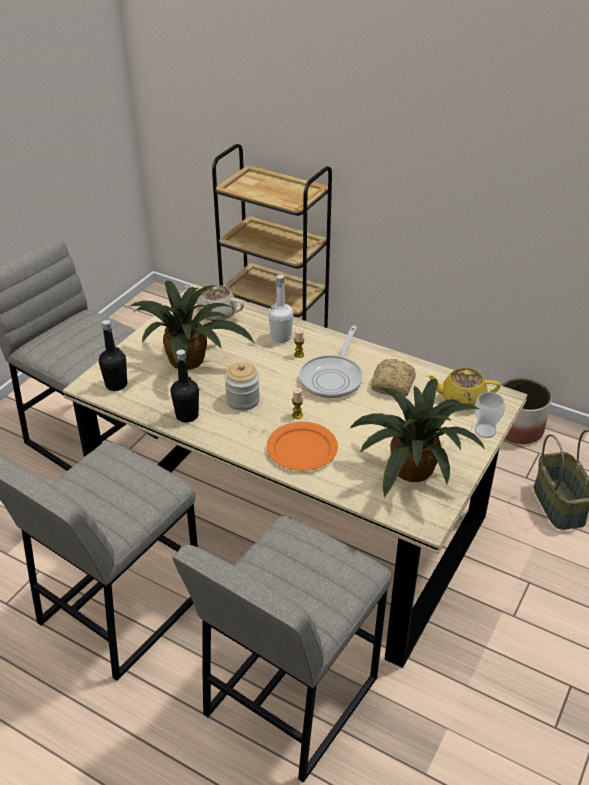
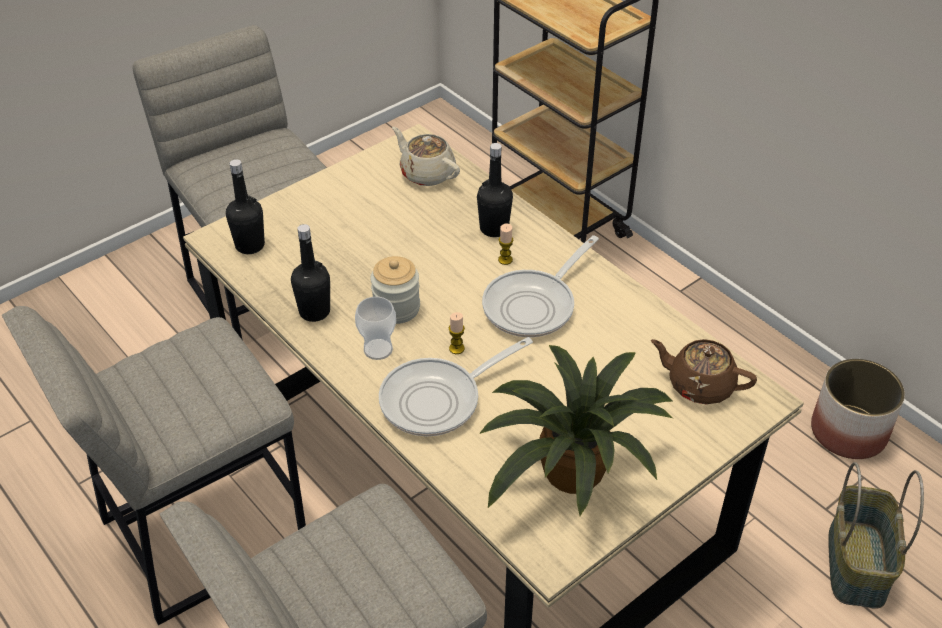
camera: 20 degrees right, 5 degrees up
potted plant [128,281,254,370] -> none
orange plate [267,422,338,471] -> frying pan [379,337,533,436]
white bottle [268,275,293,343] -> black bottle [477,143,513,237]
bread [371,359,416,397] -> none
yellow teapot [427,368,501,410] -> brown teapot [651,339,757,404]
cup [475,392,505,438] -> cup moved to [355,297,396,360]

